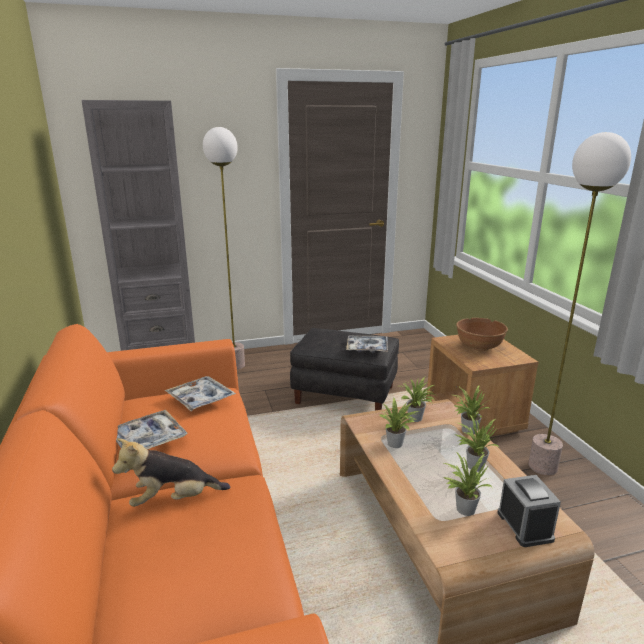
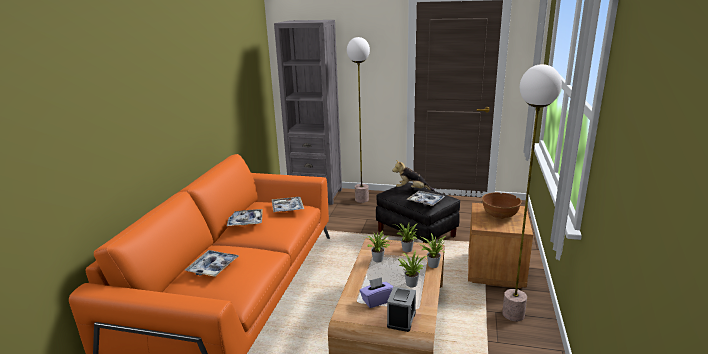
camera: 30 degrees right, 0 degrees up
plush toy [112,438,230,507] -> plush toy moved to [392,160,435,191]
potted plant [443,452,493,516] -> purple tissue box [359,277,394,308]
none -> tray [184,250,239,277]

